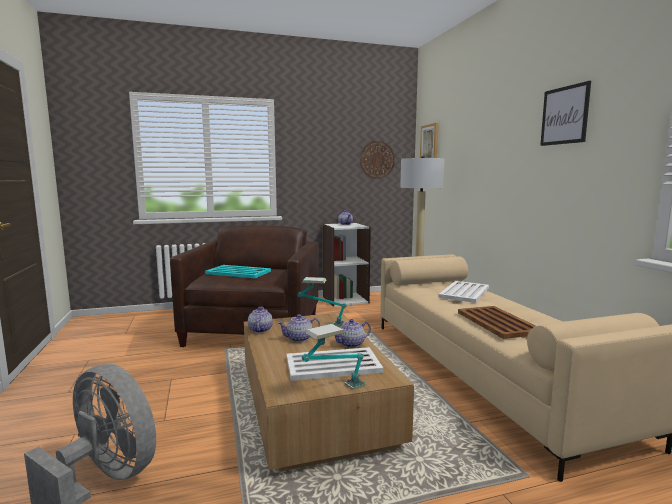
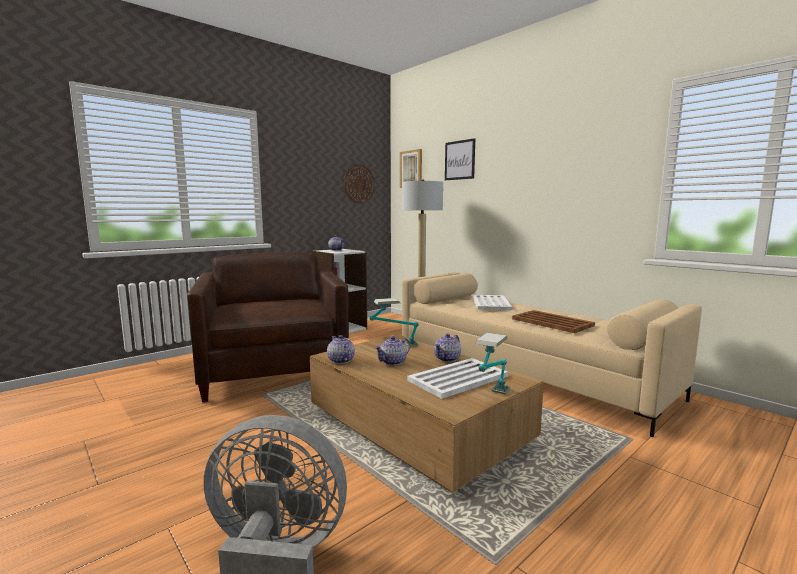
camera: 25 degrees left, 0 degrees up
turquoise tray [205,265,271,278] -> none
picture [540,81,591,146] -> picture moved to [445,138,475,180]

